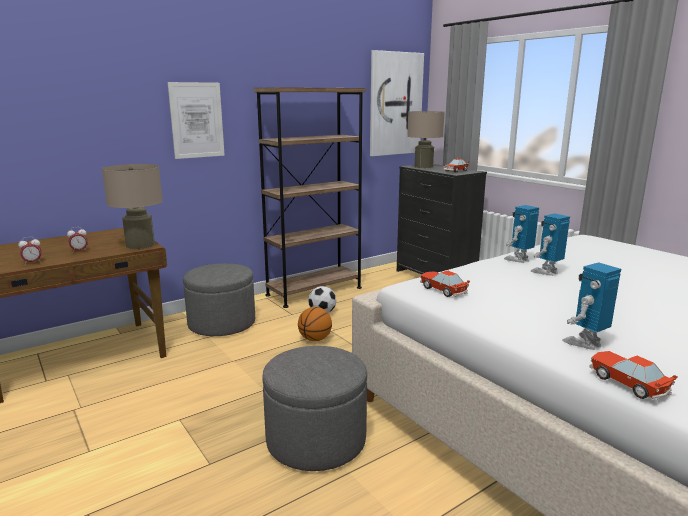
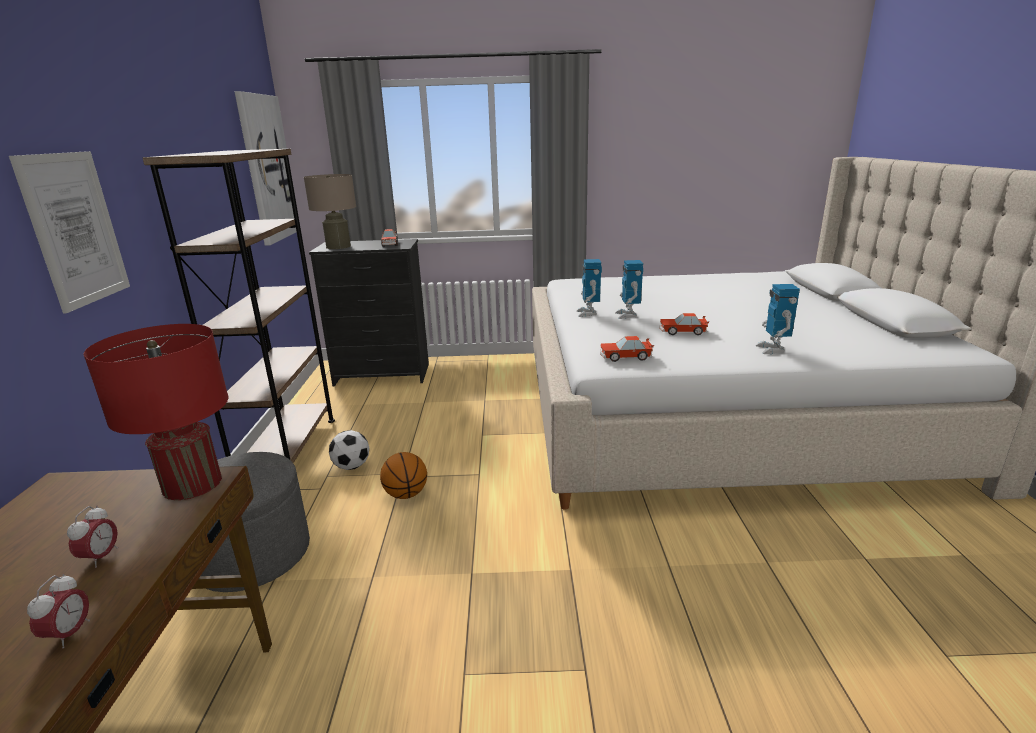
camera: 55 degrees left, 5 degrees up
beige table lamp [102,164,163,249] -> red table lamp [83,324,228,500]
grey ottoman [262,346,367,471] -> none
toy car [589,351,678,401] -> toy car moved to [659,313,710,335]

